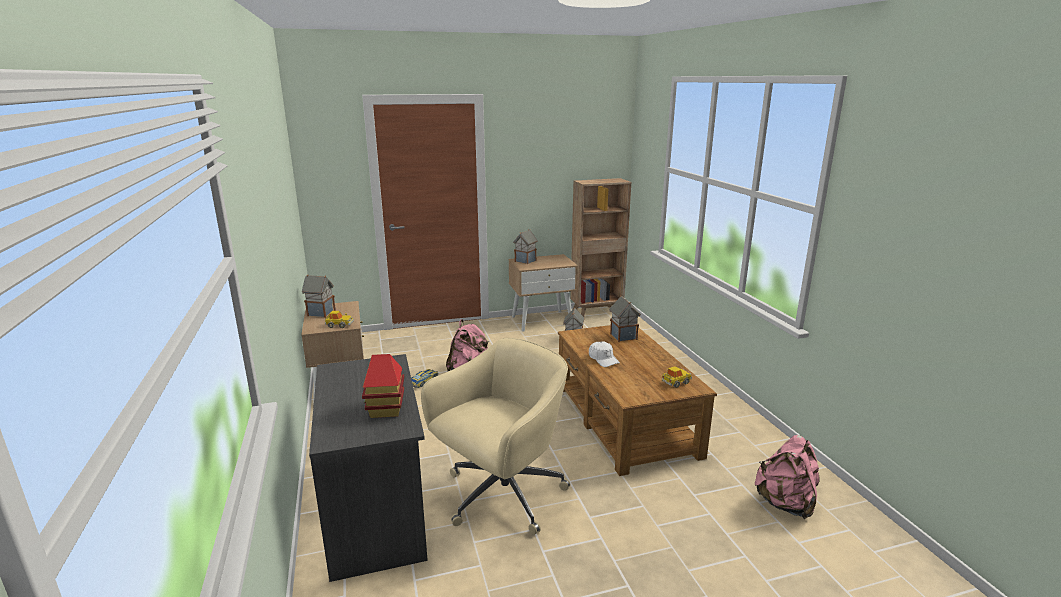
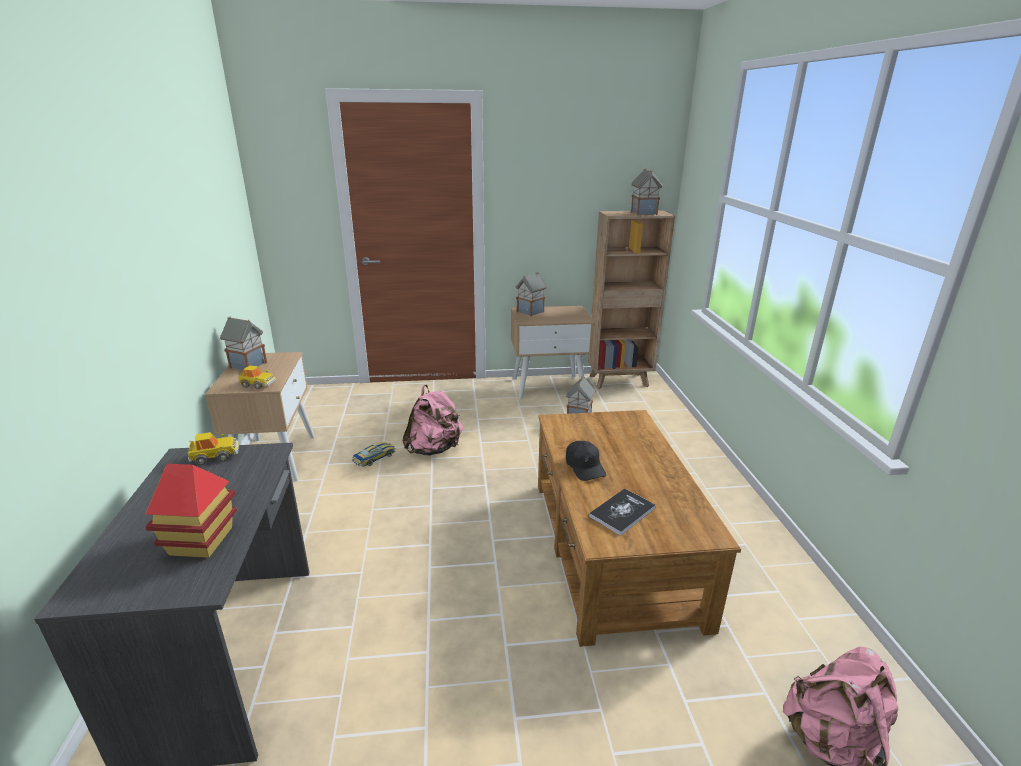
camera: 10 degrees right, 5 degrees up
beige office chair [421,338,570,535] -> none
white cap [589,341,620,367] -> black cap [566,441,606,481]
toy house [609,296,641,342] -> toy house moved to [631,169,663,215]
toy car [662,366,692,388] -> toy car moved to [187,432,239,465]
none -> book [589,489,656,536]

